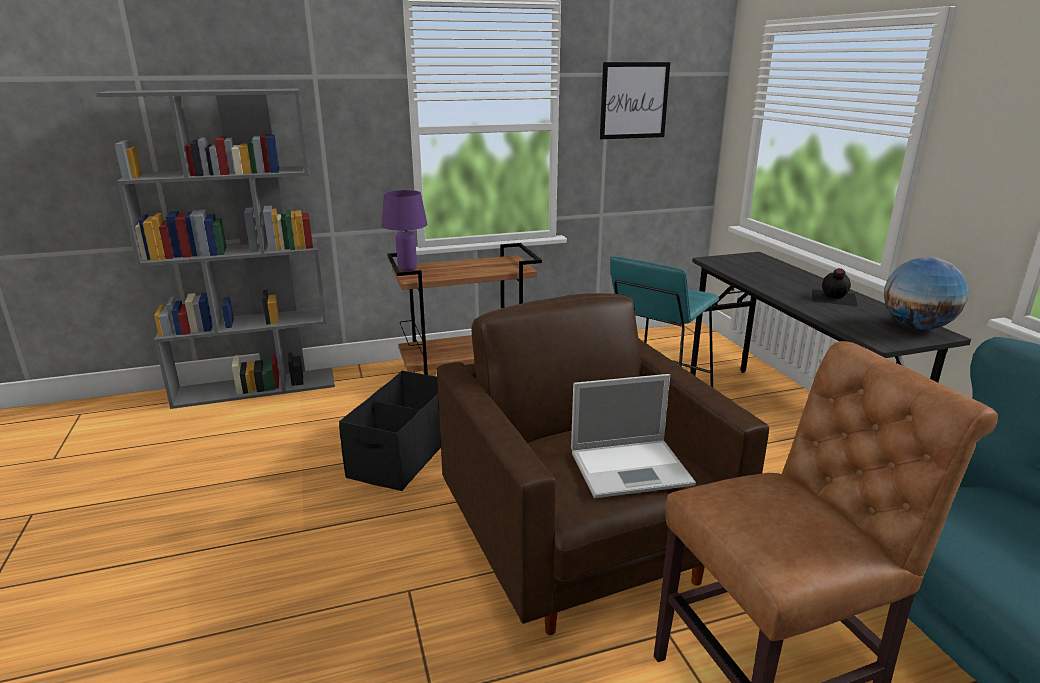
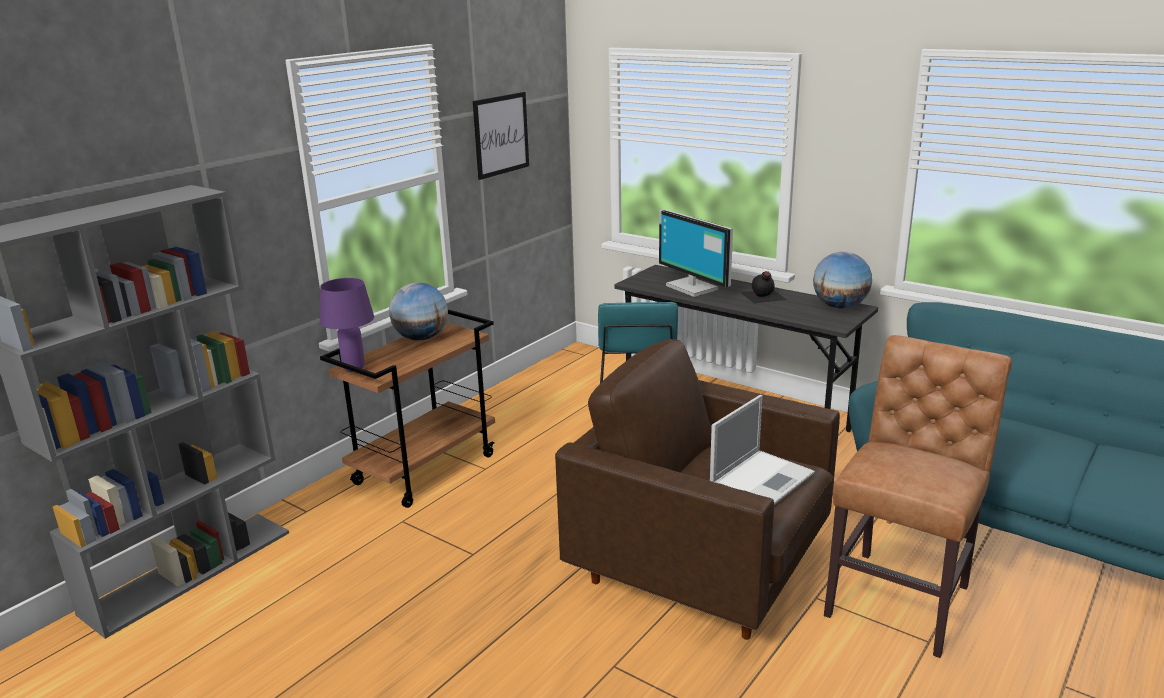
camera: 35 degrees left, 0 degrees up
black storage box [339,371,441,491] -> none
none -> globe [389,282,448,341]
none -> monitor [659,209,733,297]

